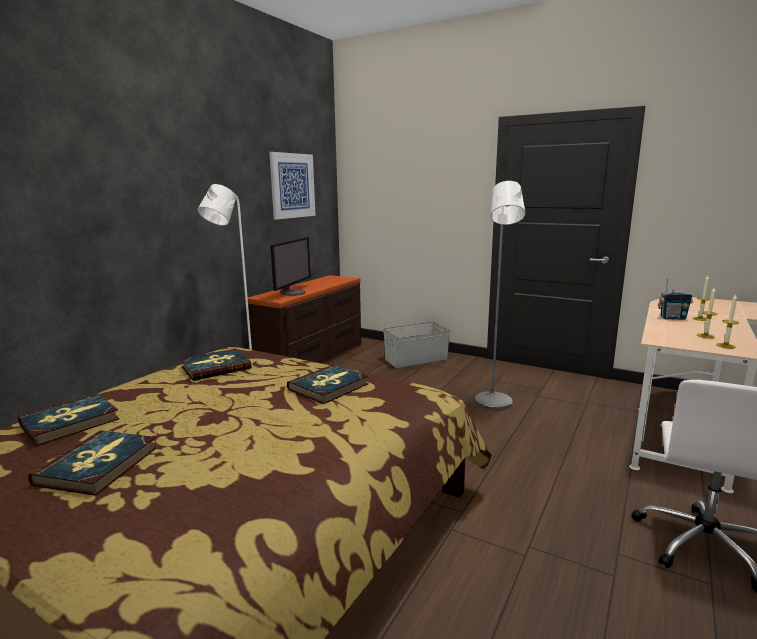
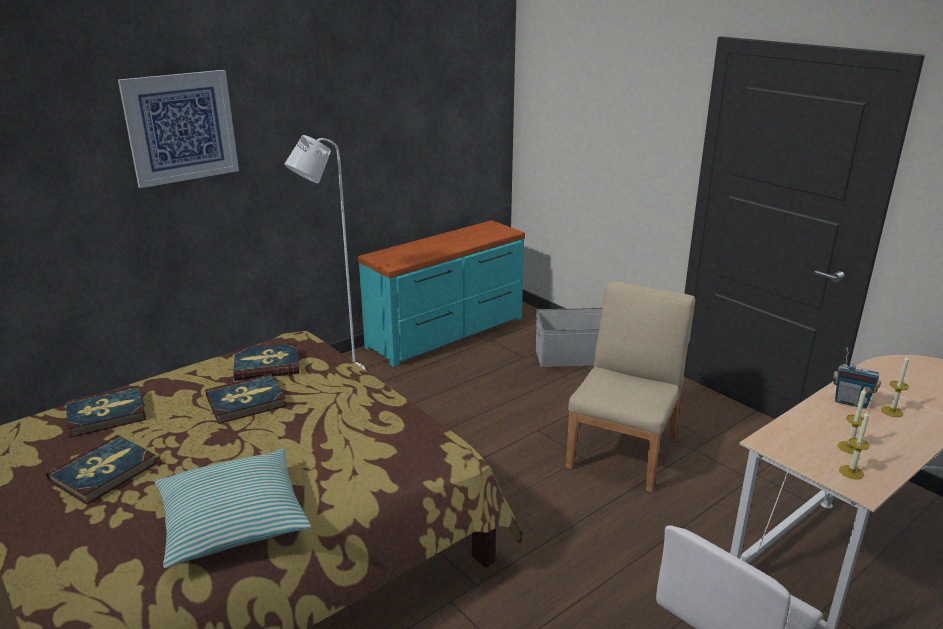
camera: 20 degrees right, 10 degrees up
brown dresser [248,275,361,363] -> turquoise dresser [358,220,525,367]
picture [269,152,316,219] -> picture moved to [118,70,239,188]
monitor [271,237,311,296] -> none
book [287,364,369,404] -> book moved to [205,374,287,424]
grey floor lamp [475,181,526,410] -> beige chair [566,281,695,492]
none -> pillow [154,448,311,568]

